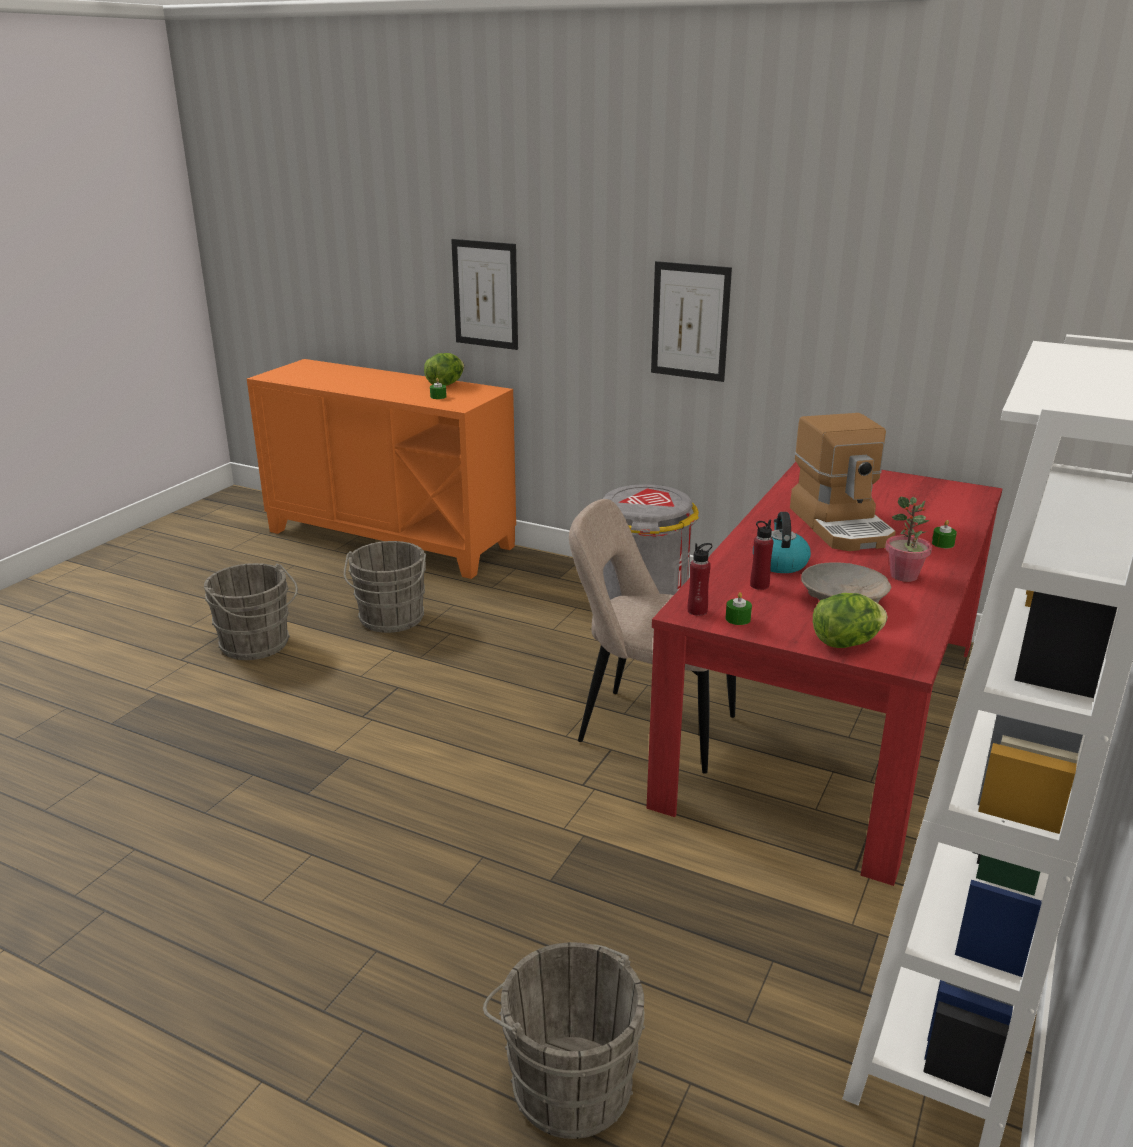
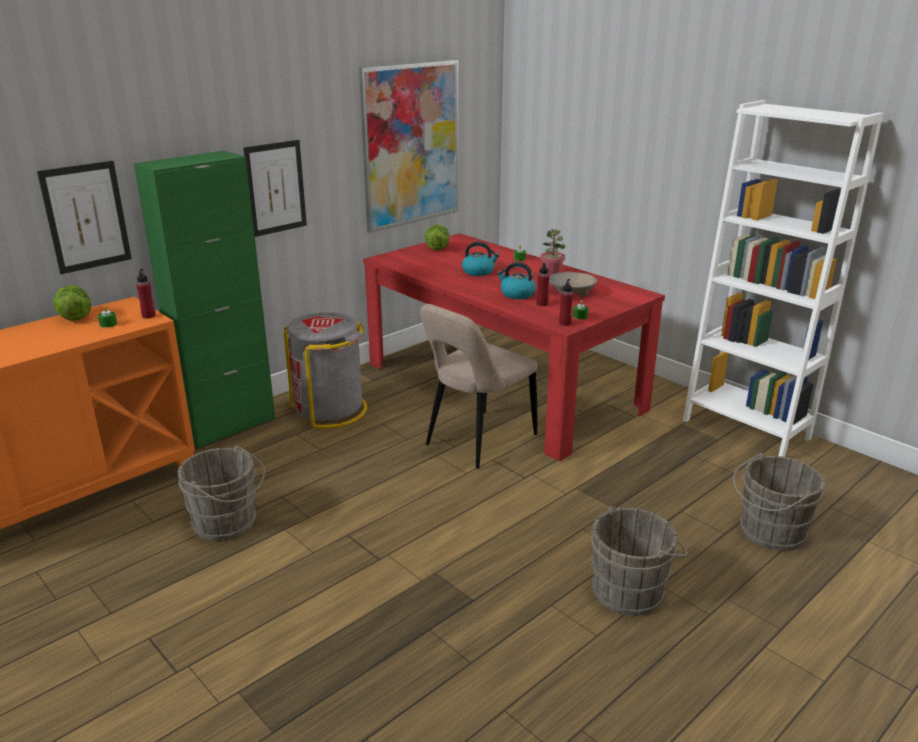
camera: 70 degrees left, 0 degrees up
grey bucket [204,563,298,660] -> grey bucket moved to [590,507,688,616]
coffee machine [790,413,896,551] -> kettle [462,242,499,276]
lettuce [813,593,887,648] -> lettuce moved to [425,224,450,251]
none -> green cabinet [134,151,275,448]
none -> red bottle [136,269,156,319]
none -> picture [359,60,458,233]

